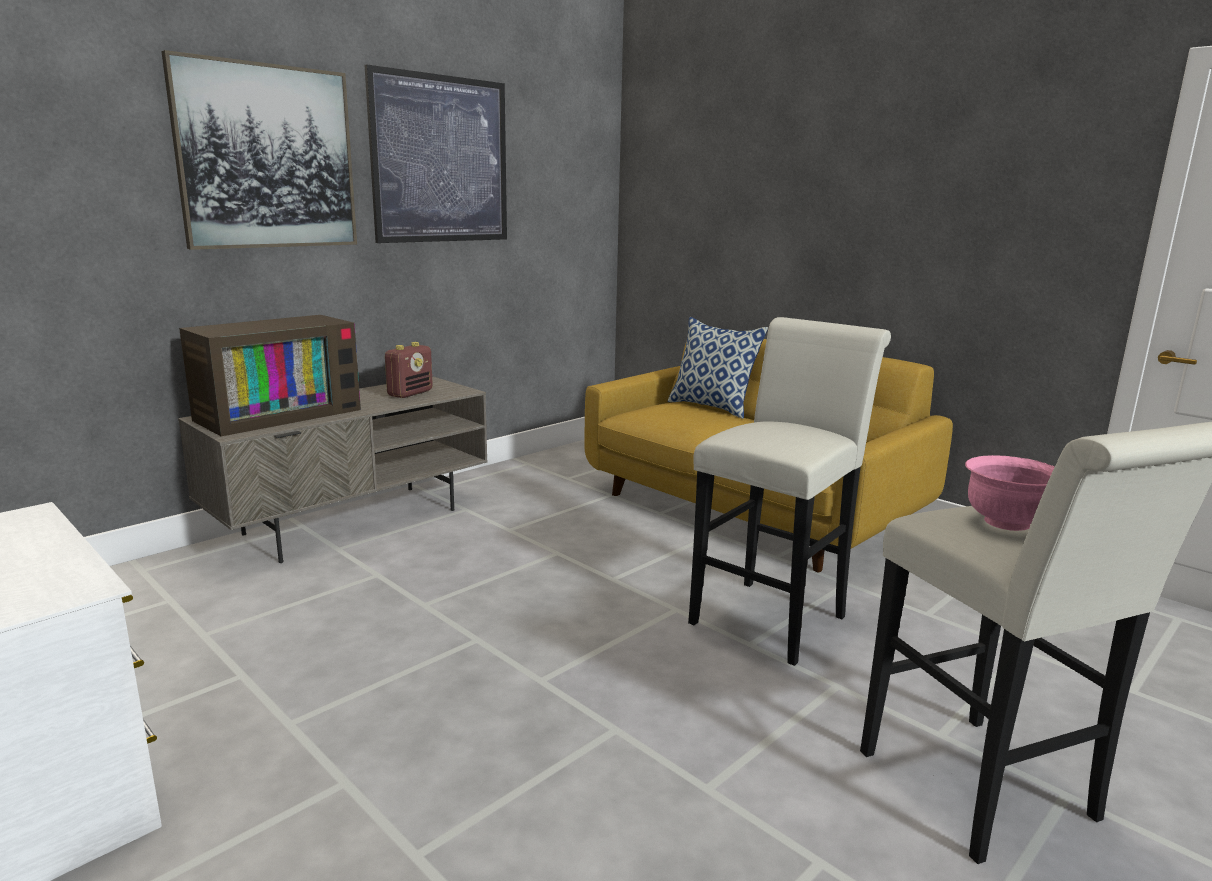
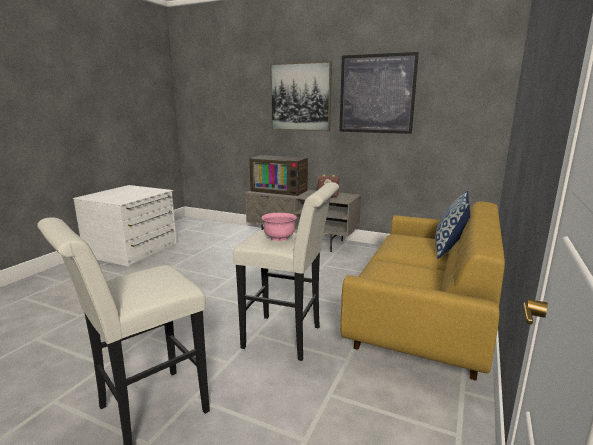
camera: 70 degrees right, 0 degrees up
pink bowl [965,455,1055,531] -> pink bowl moved to [261,213,297,241]

